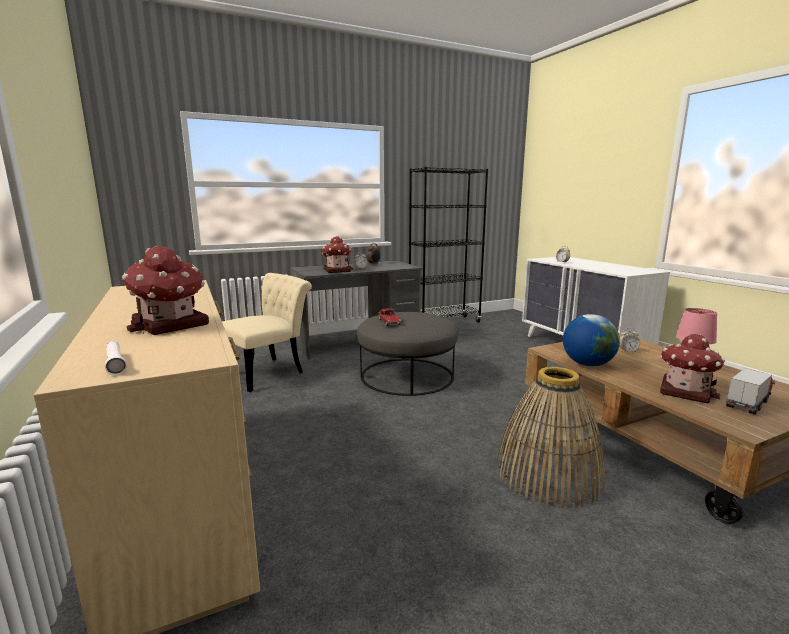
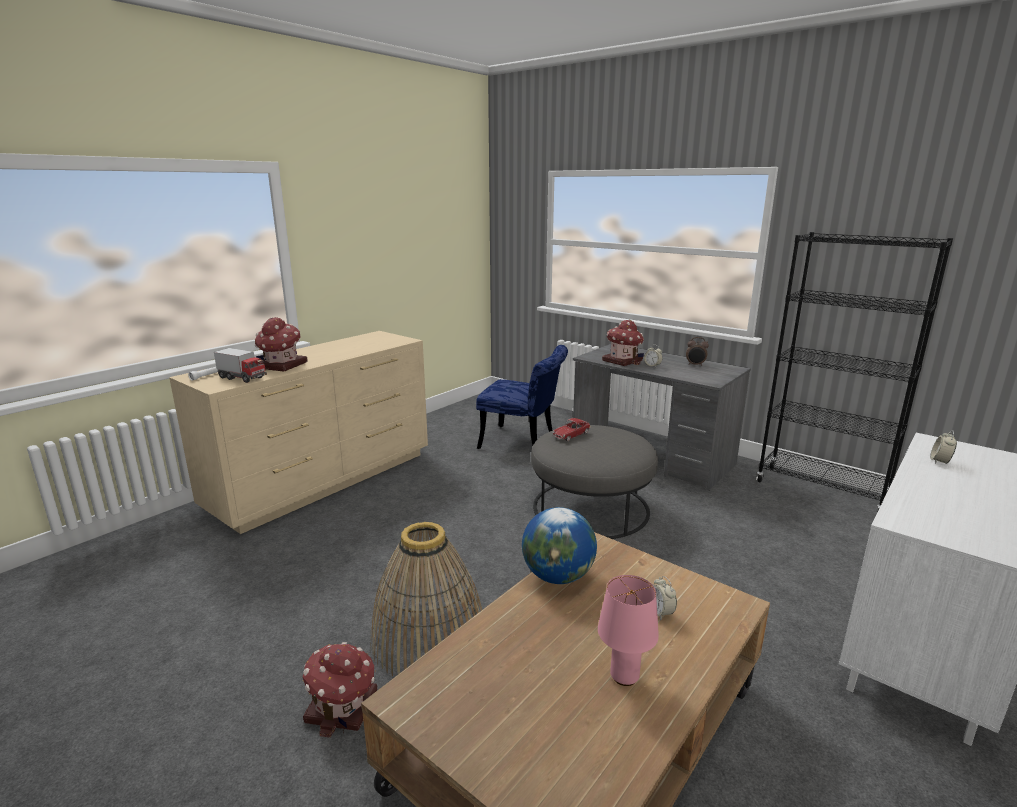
camera: 65 degrees right, 5 degrees up
beige chair [222,273,312,392] -> blue chair [476,345,568,449]
toy house [660,334,725,403] -> toy house moved to [302,642,378,738]
toy truck [726,368,775,415] -> toy truck moved to [214,348,267,383]

